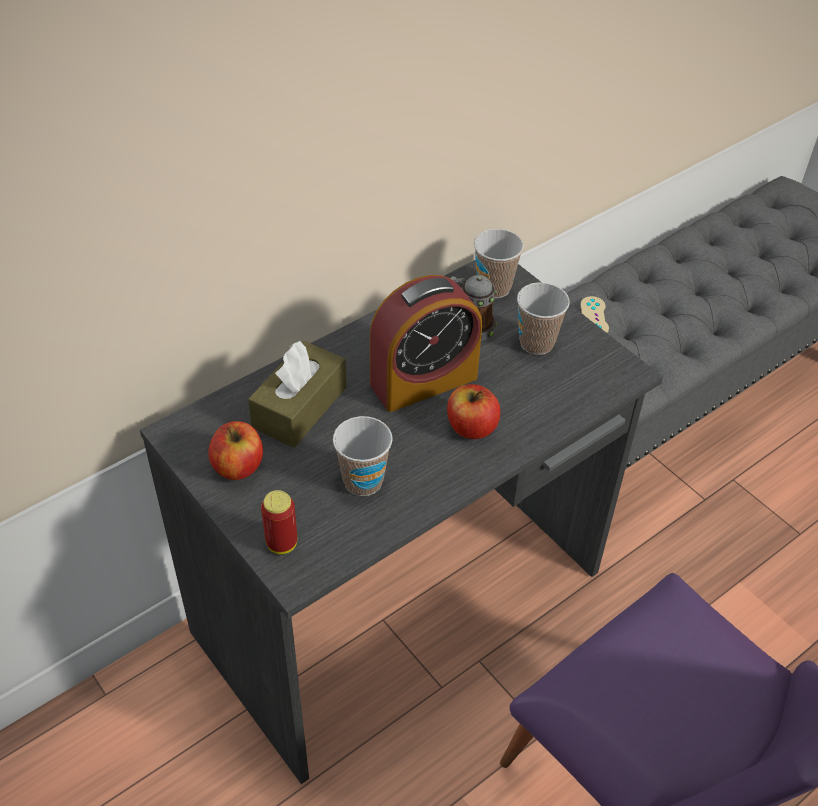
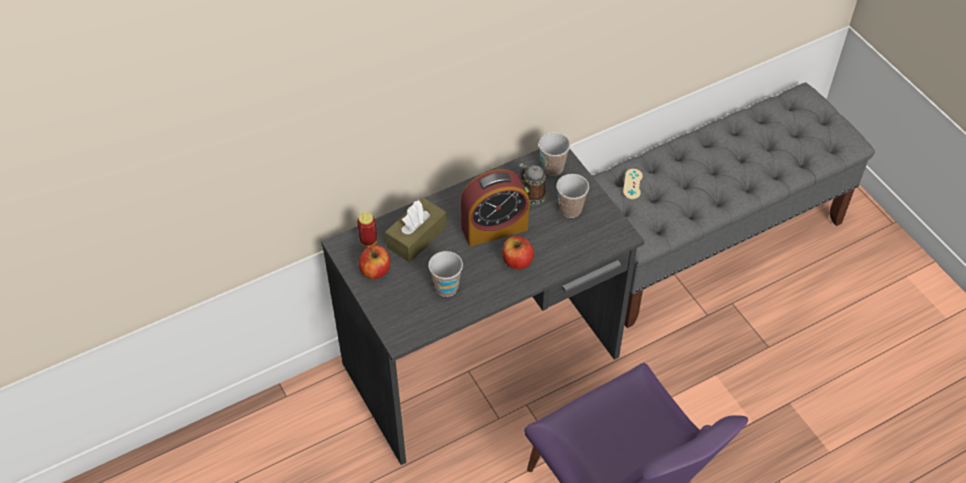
camera: 10 degrees right, 5 degrees up
can [261,490,297,554] -> can moved to [357,212,377,247]

